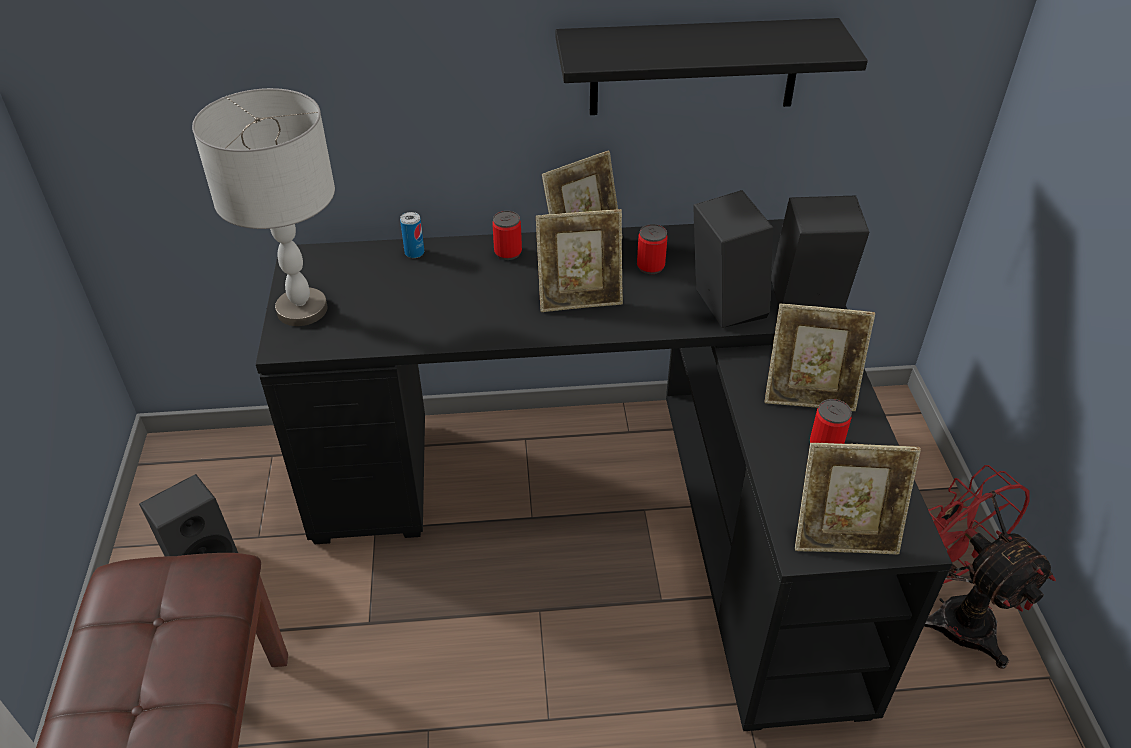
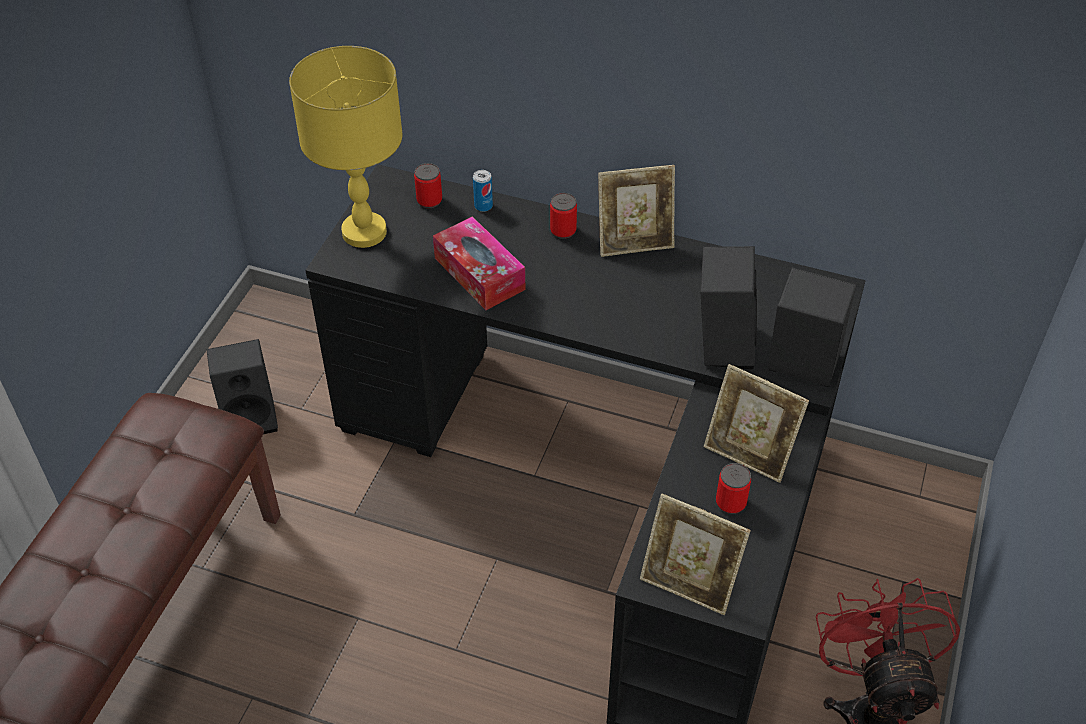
camera: 25 degrees right, 5 degrees up
grey table lamp [192,88,335,326] -> yellow table lamp [289,46,403,248]
picture frame [536,209,623,312] -> none
black shelf [556,18,868,115] -> none
can [637,224,668,274] -> can moved to [414,163,442,208]
none -> tissue box [433,216,525,310]

